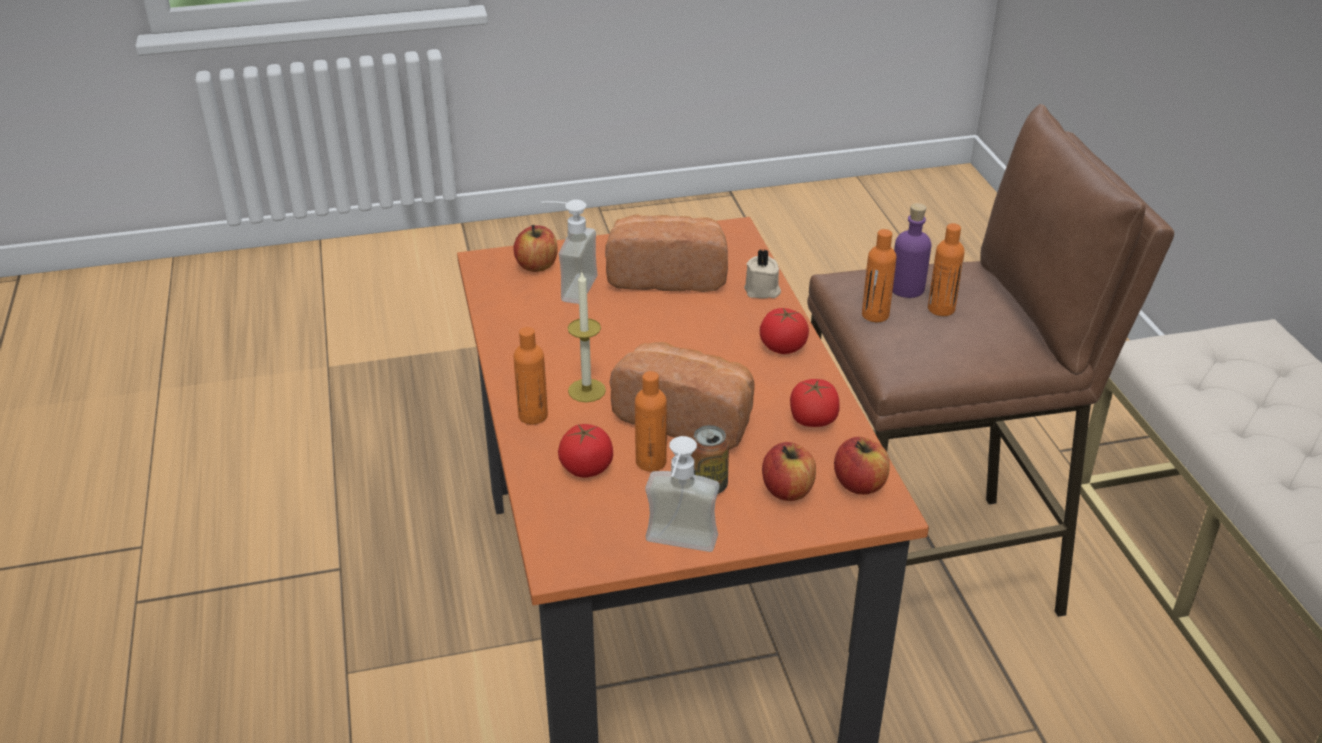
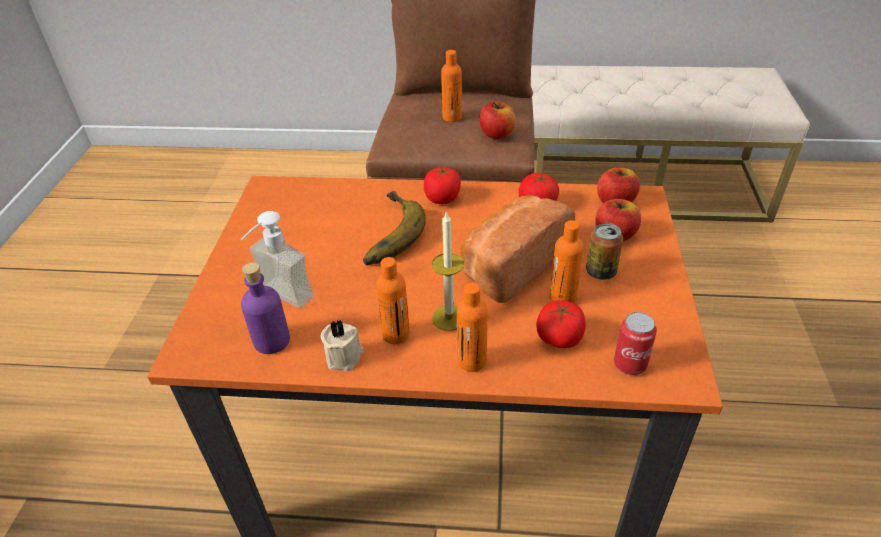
camera: 70 degrees left, 5 degrees up
apple [513,225,558,272] -> apple moved to [479,101,515,139]
bread [605,214,728,292] -> none
soap dispenser [645,436,720,552] -> none
beige candle [744,249,781,298] -> beige candle moved to [321,320,364,371]
orange bottle [862,229,897,322] -> orange bottle moved to [376,257,410,344]
purple bottle [892,203,931,298] -> purple bottle moved to [241,262,290,354]
none -> banana [363,191,426,265]
none -> can [614,312,657,375]

